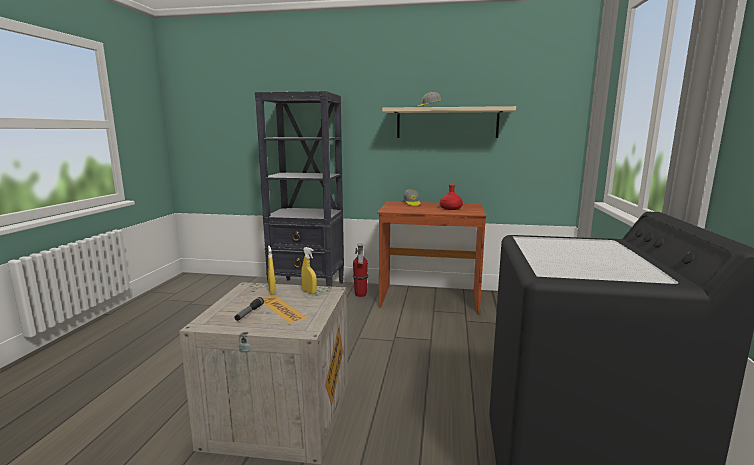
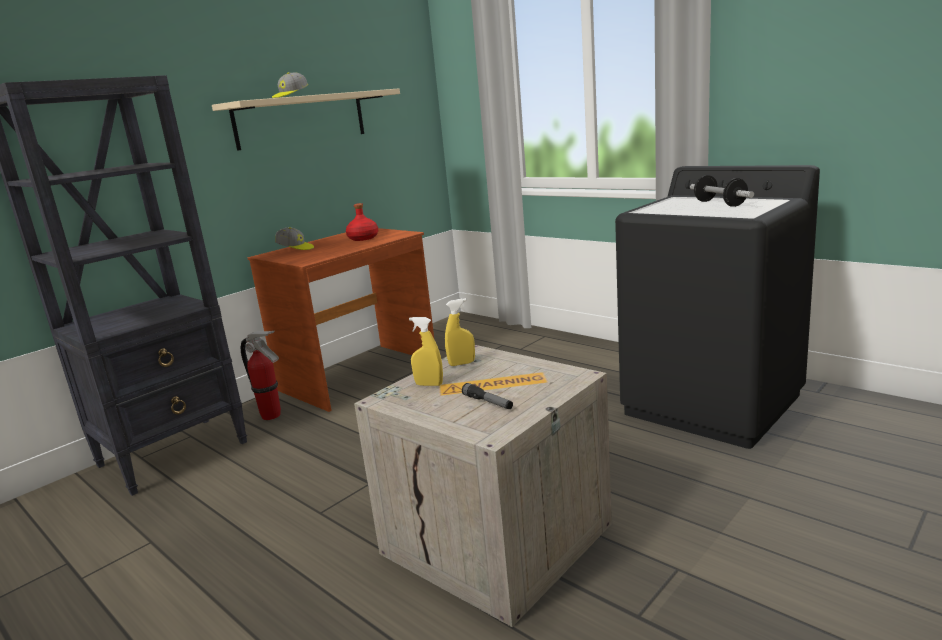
camera: 55 degrees left, 5 degrees up
none -> dumbbell [690,175,754,207]

